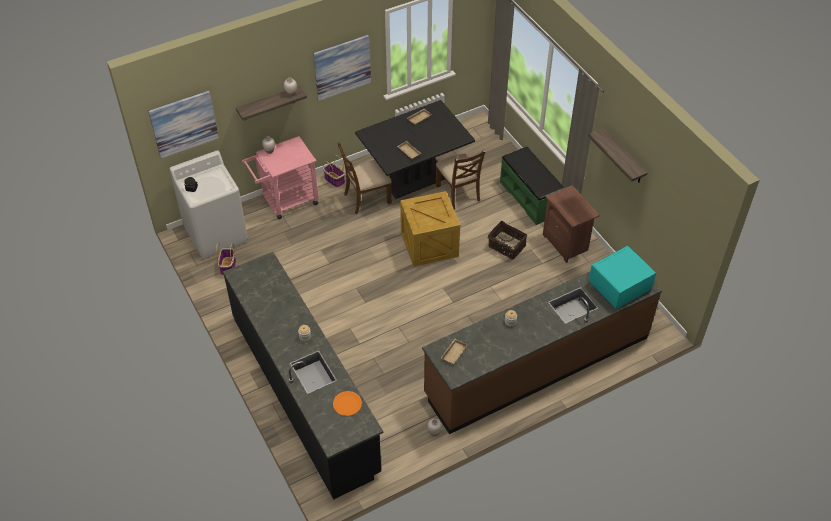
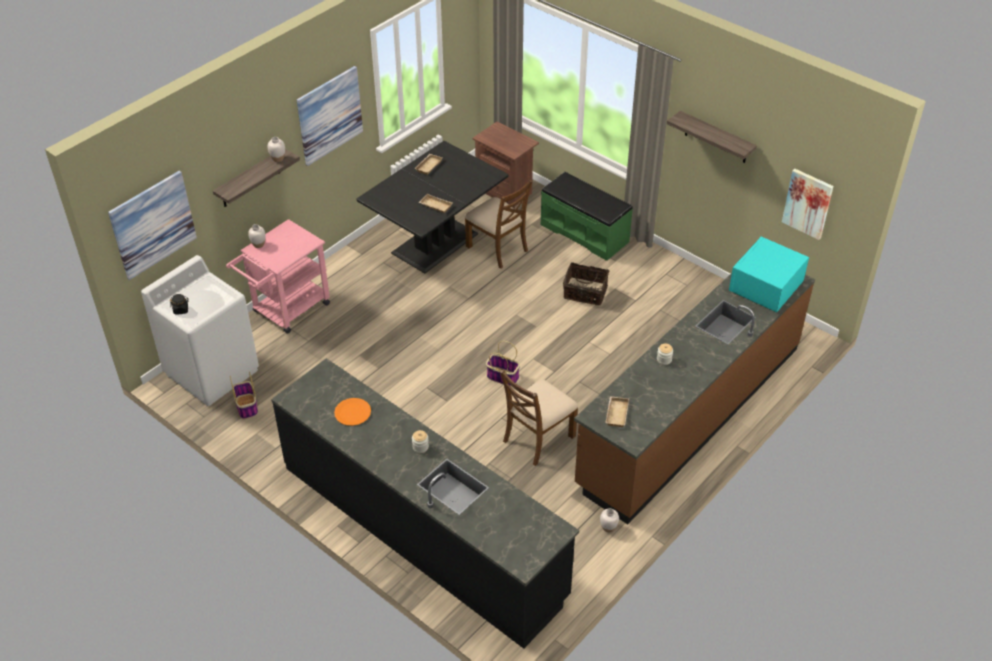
camera: 20 degrees left, 5 degrees down
basket [323,155,345,187] -> basket moved to [486,341,520,386]
orange plate [333,391,362,416] -> orange plate moved to [334,398,371,426]
brown chair [338,142,392,214] -> brown chair moved to [500,369,578,466]
crate [400,191,460,267] -> none
brown nightstand [543,185,600,263] -> brown nightstand moved to [472,122,539,209]
none -> picture [782,169,834,240]

